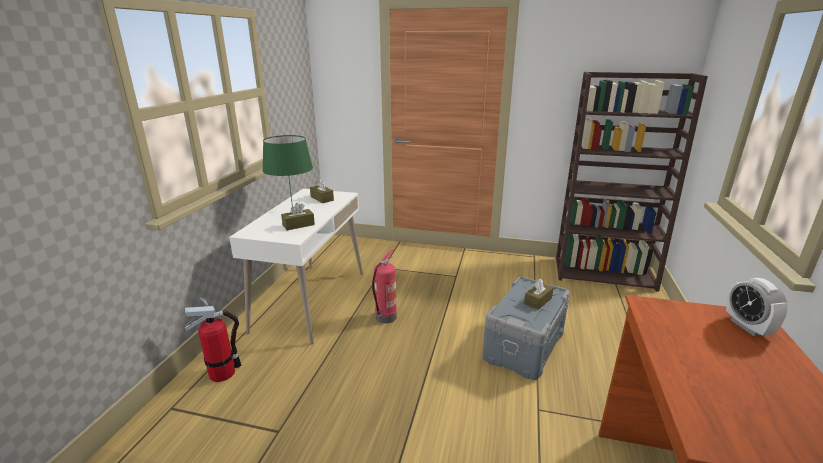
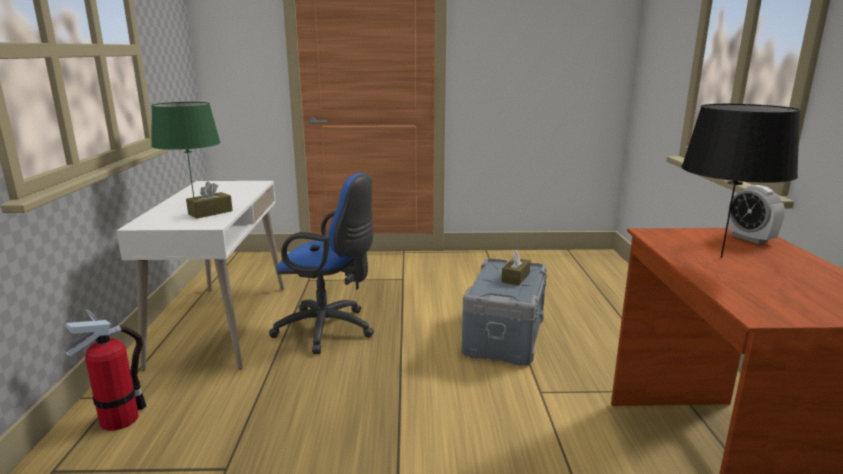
camera: 15 degrees left, 5 degrees down
brown tissue box [310,179,334,203] -> none
fire extinguisher [372,250,397,324] -> blue office chair [269,173,374,354]
brown bookcase [556,72,708,292] -> none
none -> black table lamp [681,104,801,258]

